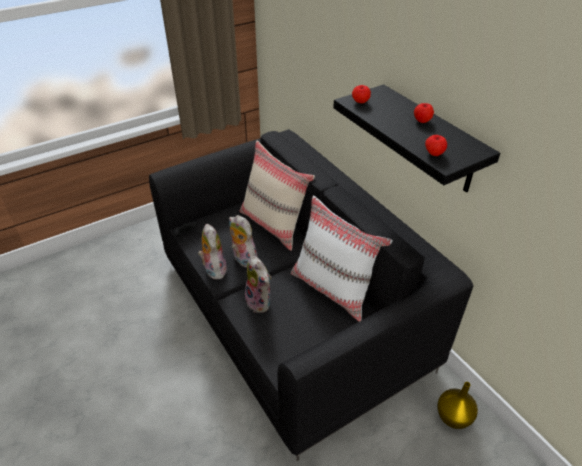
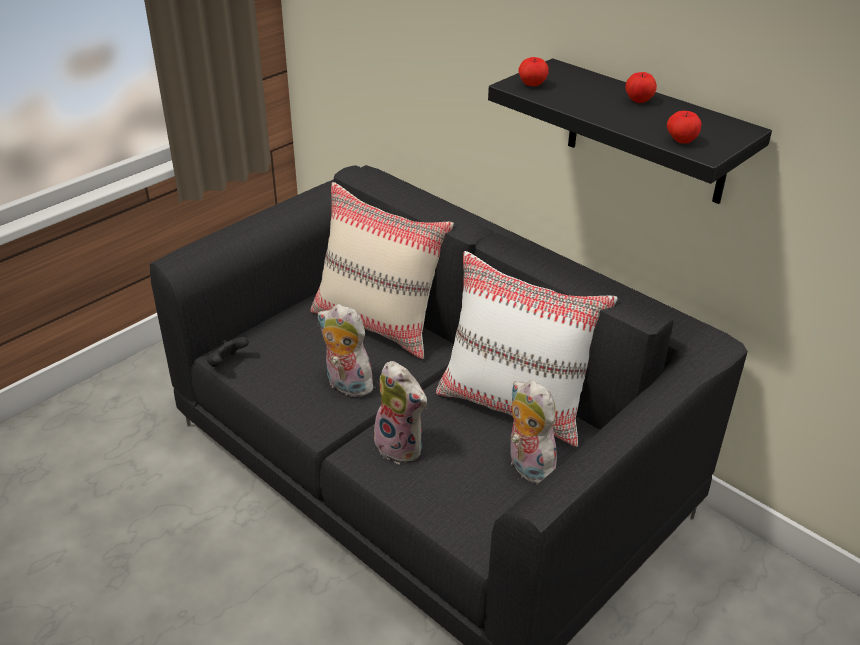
camera: 15 degrees left, 5 degrees down
plush toy [198,224,227,279] -> plush toy moved to [510,380,557,484]
yellow vase [437,382,478,429] -> none

